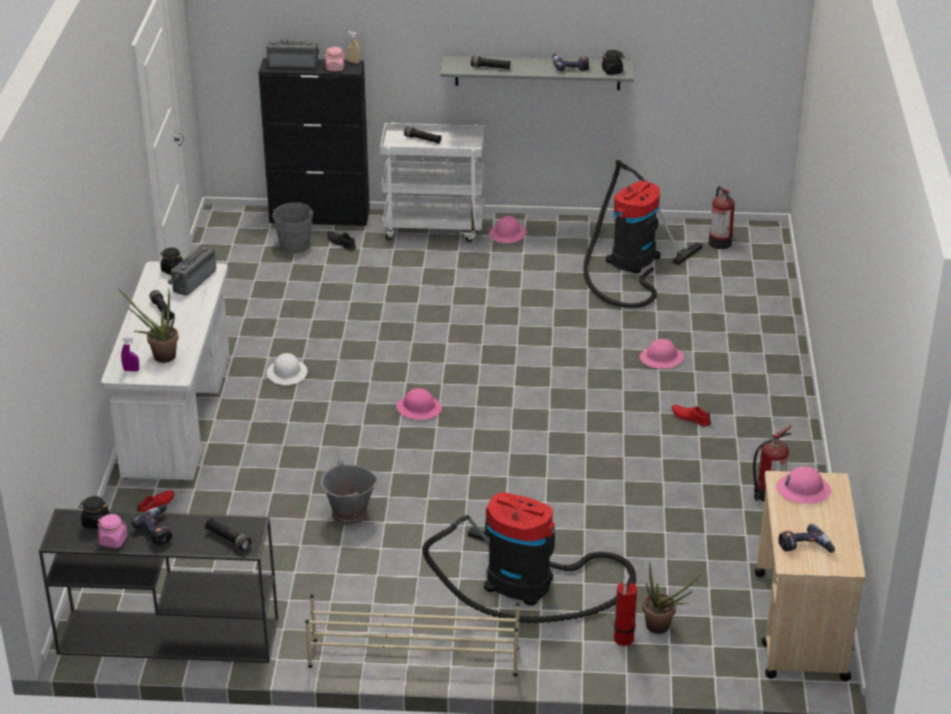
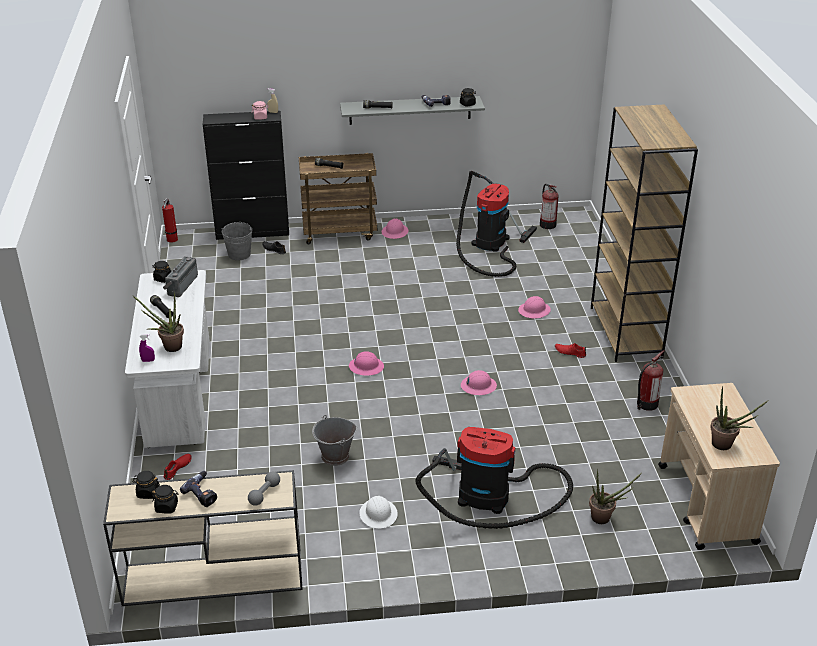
camera: 10 degrees left, 0 degrees up
black console table [39,509,278,663] -> beige console table [103,470,303,606]
pink jar [97,514,127,548] -> black jar [152,485,178,513]
black flashlight [205,518,251,551] -> grey dumbbell [248,472,280,506]
radio [266,39,319,68] -> none
white hard hat [267,353,307,385] -> white hard hat moved to [359,496,398,529]
beige shoe rack [305,594,520,676] -> none
white cart [380,122,484,242] -> brown cart [299,153,377,244]
fire extinguisher [614,574,637,646] -> fire extinguisher moved to [162,198,178,243]
pink hard hat [776,466,831,504] -> pink hard hat moved to [461,370,497,395]
power drill [778,524,835,553] -> potted plant [710,386,769,450]
none -> brown bookcase [591,104,698,362]

